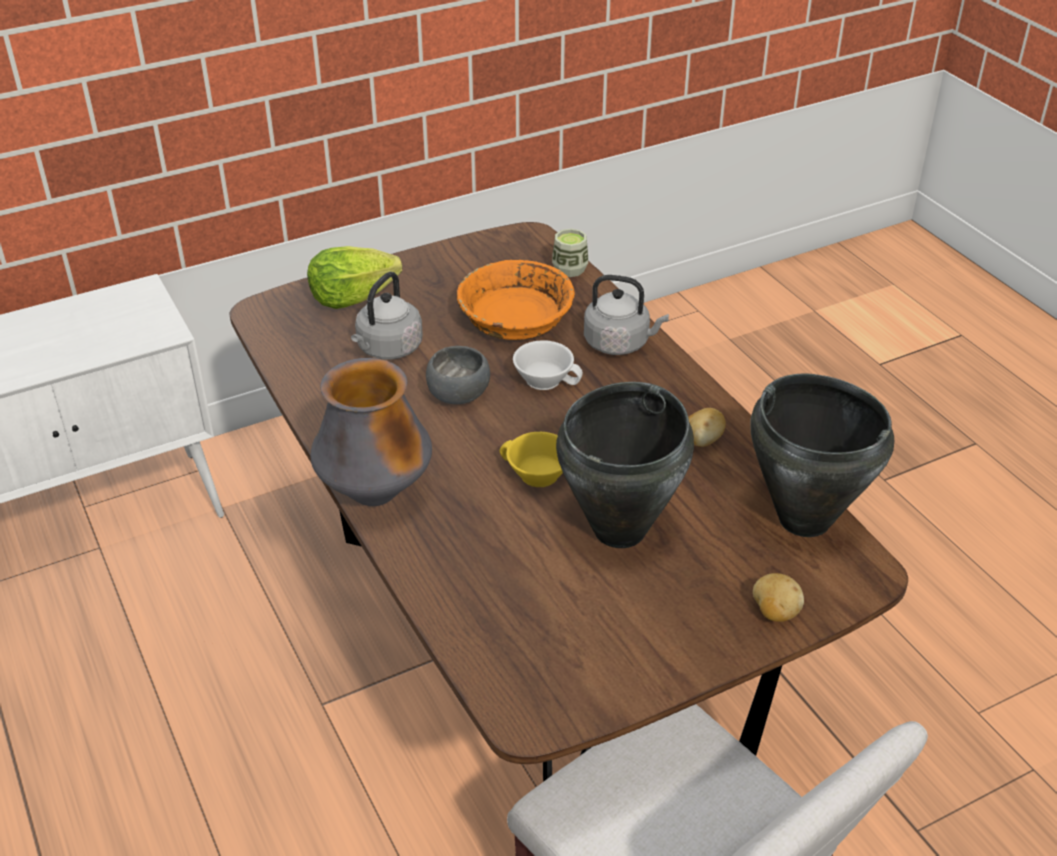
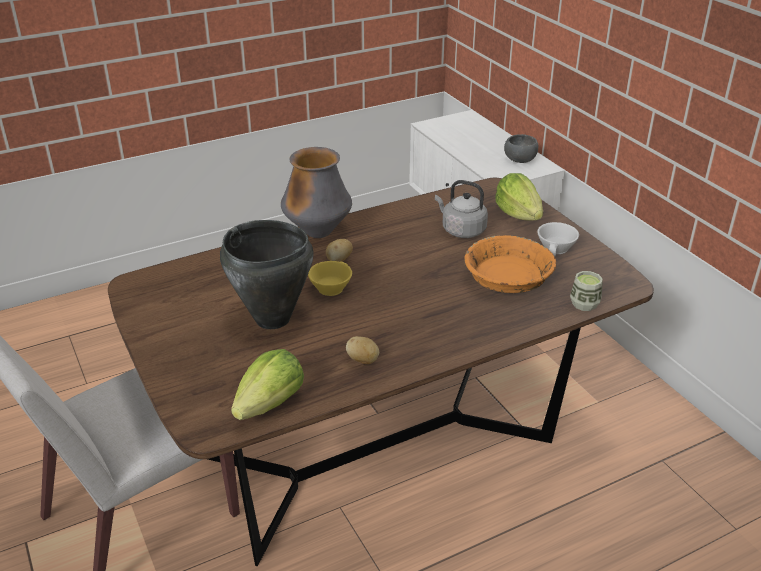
camera: 90 degrees right, 5 degrees down
grey bowl [426,346,490,404] -> grey bowl moved to [504,134,538,163]
white cup [513,340,583,390] -> white cup moved to [537,222,579,257]
grey kettle [584,275,669,355] -> none
black cooking pot [750,373,894,537] -> lettuce [231,349,304,420]
potato [753,573,804,622] -> potato moved to [326,239,353,262]

